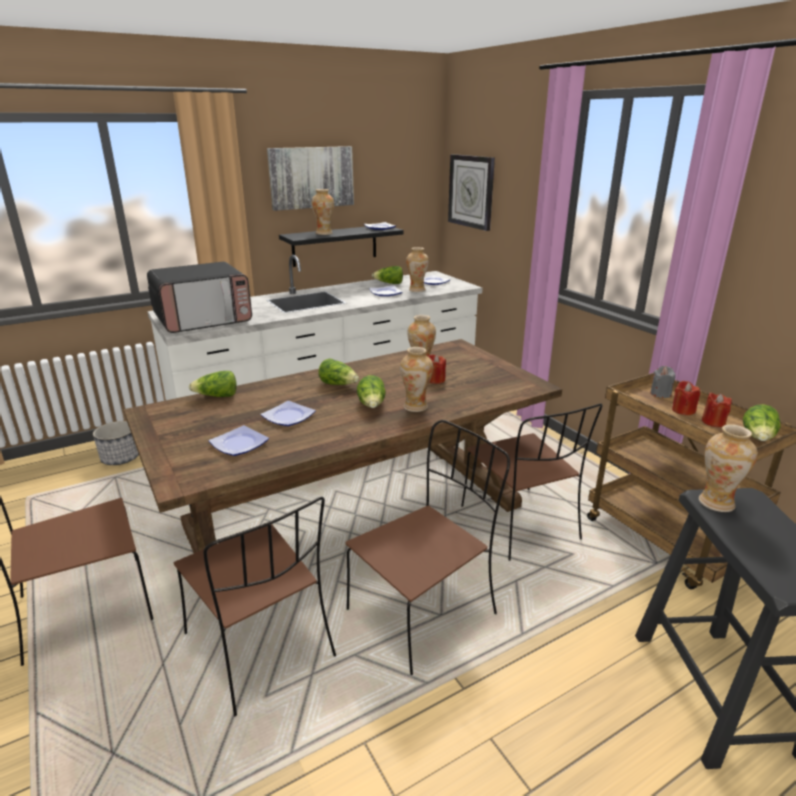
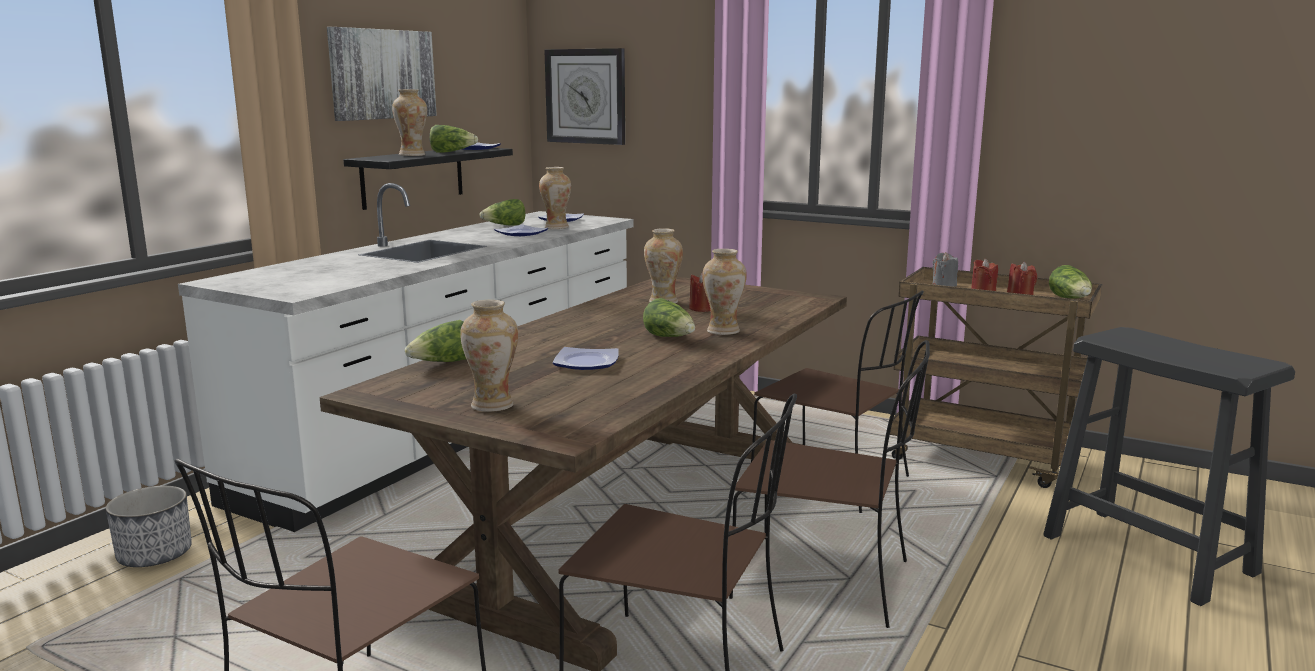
camera: 30 degrees left, 10 degrees down
microwave [147,262,252,333] -> none
plate [209,425,269,456] -> none
lettuce [318,358,359,385] -> lettuce moved to [429,125,478,153]
brown chair [346,420,510,675] -> brown chair turned 90 degrees clockwise [729,340,930,628]
vase [699,424,758,512] -> vase moved to [460,300,518,412]

